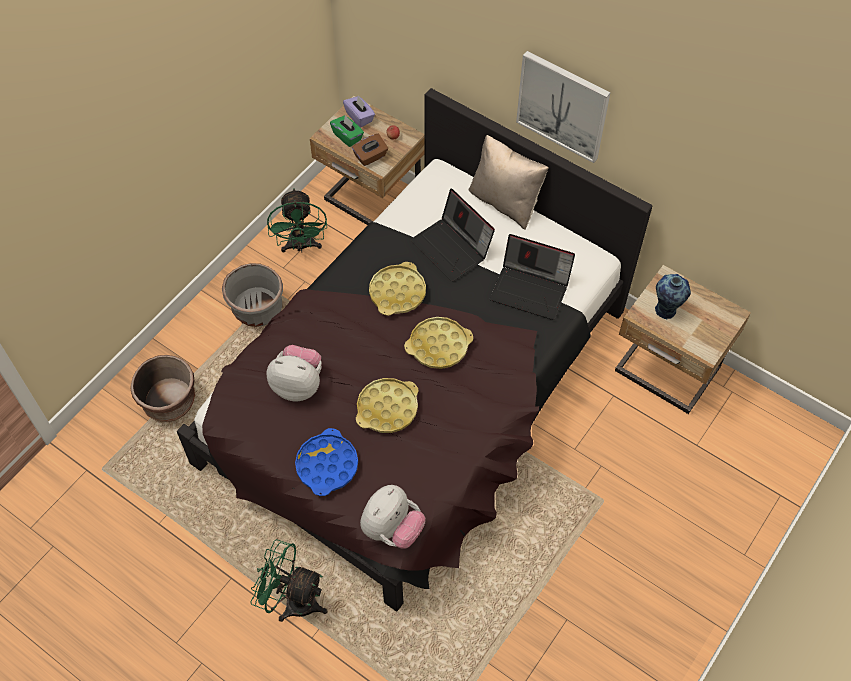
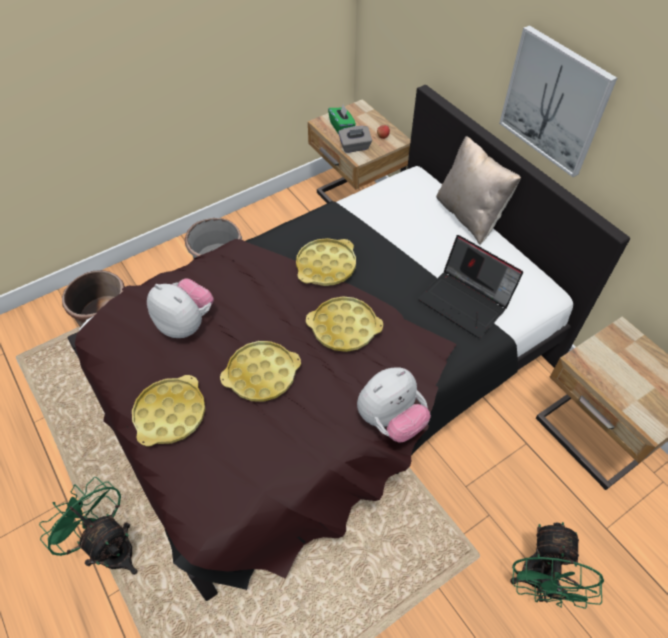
camera: 20 degrees right, 5 degrees down
green fan [267,188,327,253] -> green fan moved to [510,522,604,609]
blue tray [295,428,358,496] -> yellow tray [132,375,205,446]
purple tissue box [343,95,375,128] -> none
brown tissue box [352,134,388,166] -> grey tissue box [338,126,372,153]
plush toy [360,485,425,549] -> plush toy moved to [357,367,431,442]
laptop [411,188,495,281] -> none
vase [655,274,691,320] -> none

